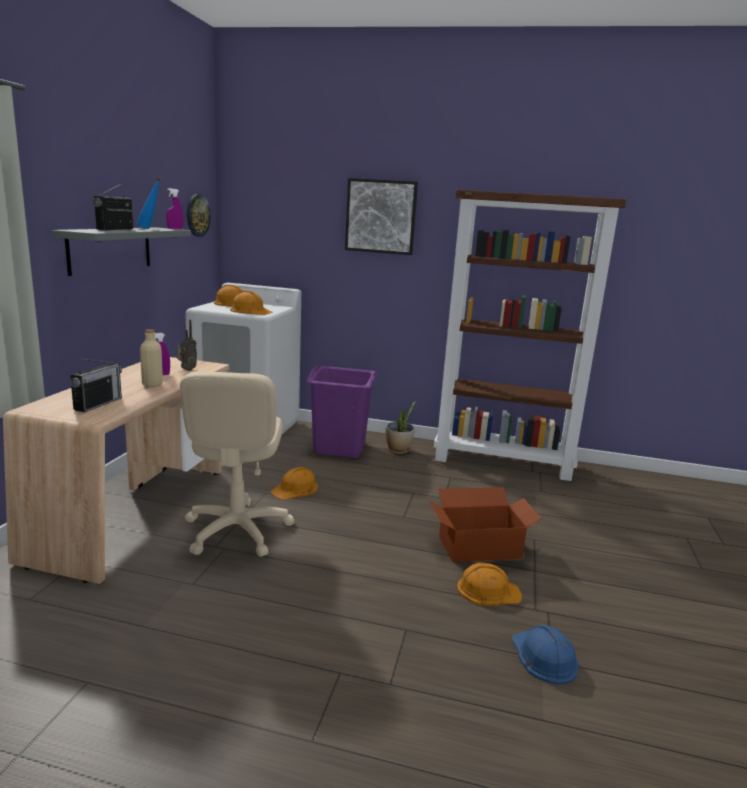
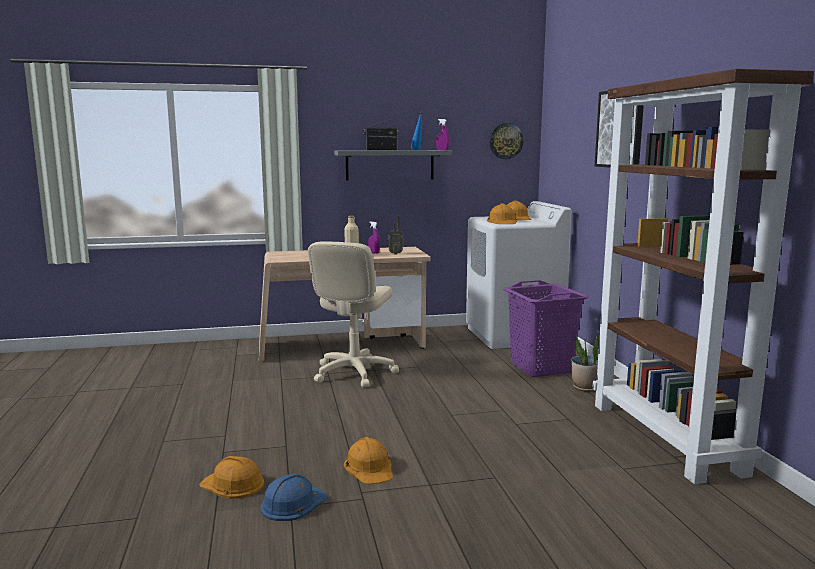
camera: 65 degrees right, 5 degrees down
radio [70,358,122,412] -> none
beige office chair [180,371,295,557] -> beige office chair turned 45 degrees counterclockwise [308,242,399,388]
orange hard hat [270,467,318,500] -> orange hard hat moved to [199,456,264,499]
cardboard box [429,487,542,562] -> none

